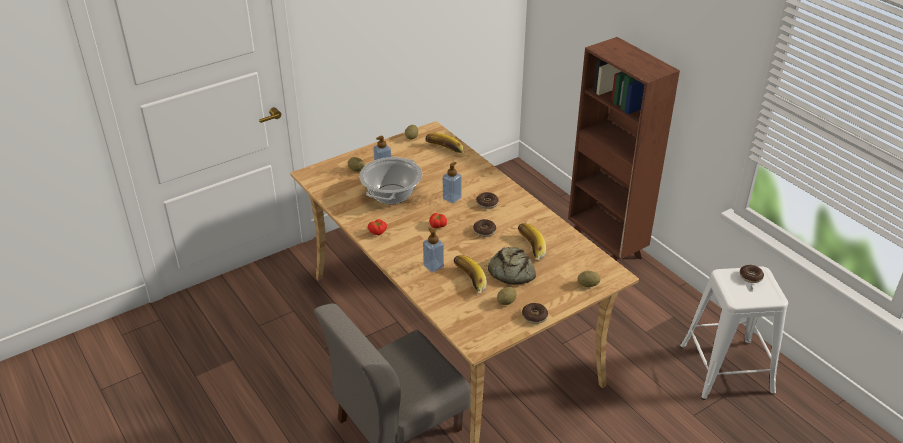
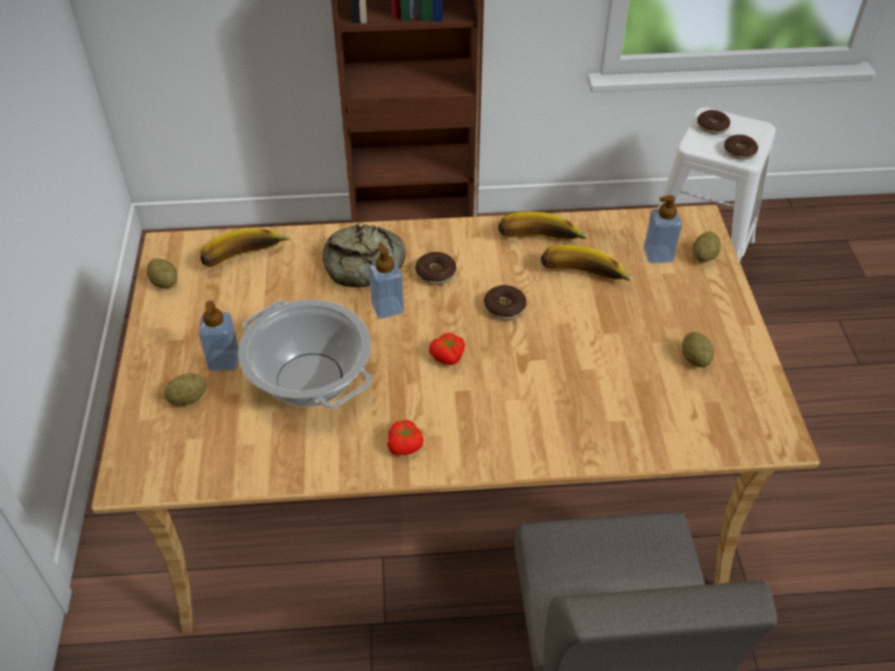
camera: 60 degrees left, 10 degrees up
soap dispenser [423,228,444,272] -> soap dispenser moved to [644,195,682,264]
banana [453,255,487,294] -> banana moved to [499,212,588,239]
bread [488,247,536,285] -> bread moved to [323,224,405,287]
donut [522,303,548,324] -> donut moved to [724,135,758,160]

